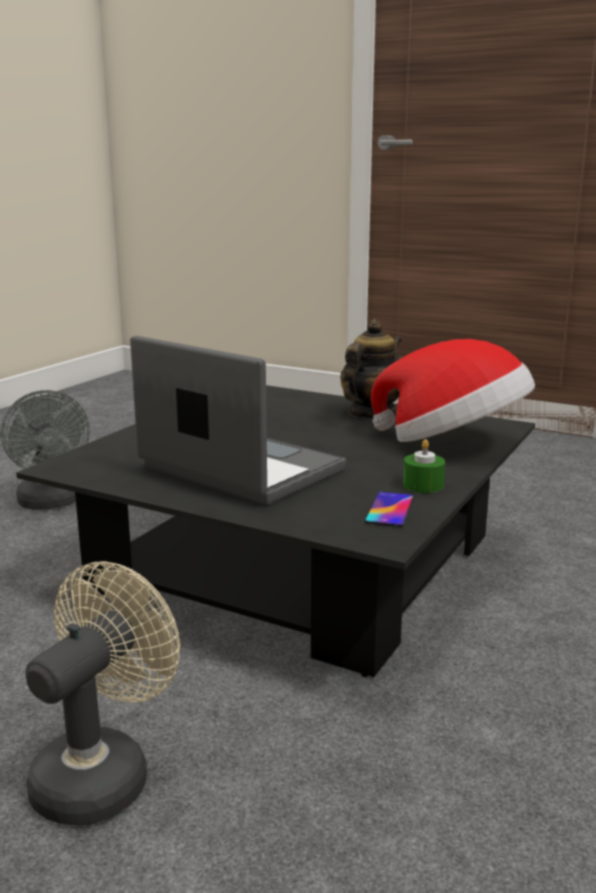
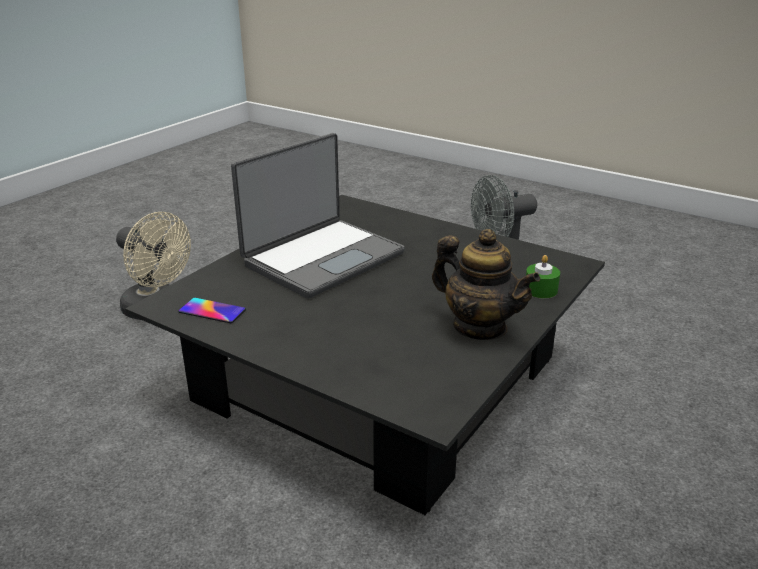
camera: 95 degrees right, 10 degrees up
hat [371,339,535,442] -> none
green candle [403,439,445,493] -> green candle moved to [526,255,560,298]

